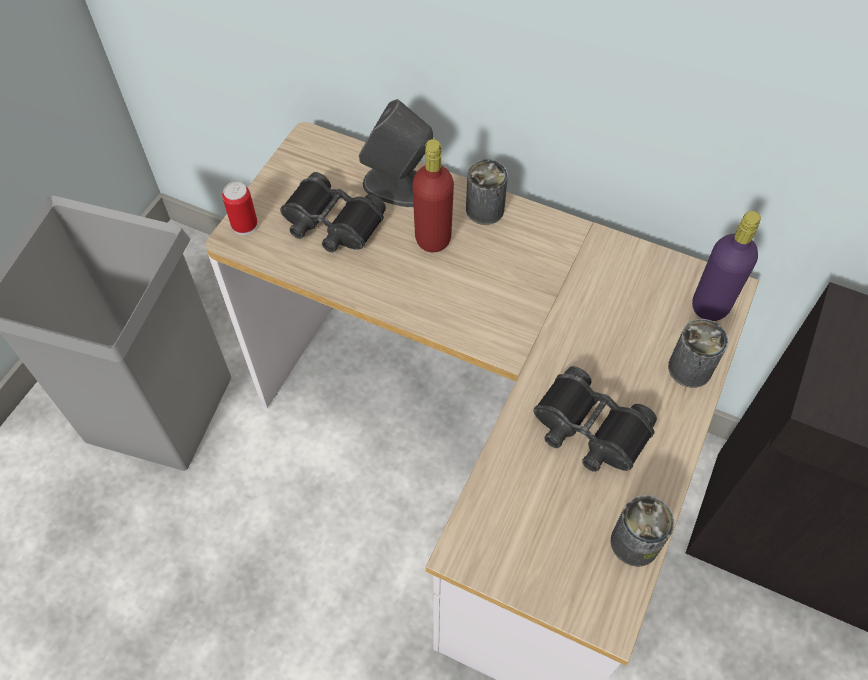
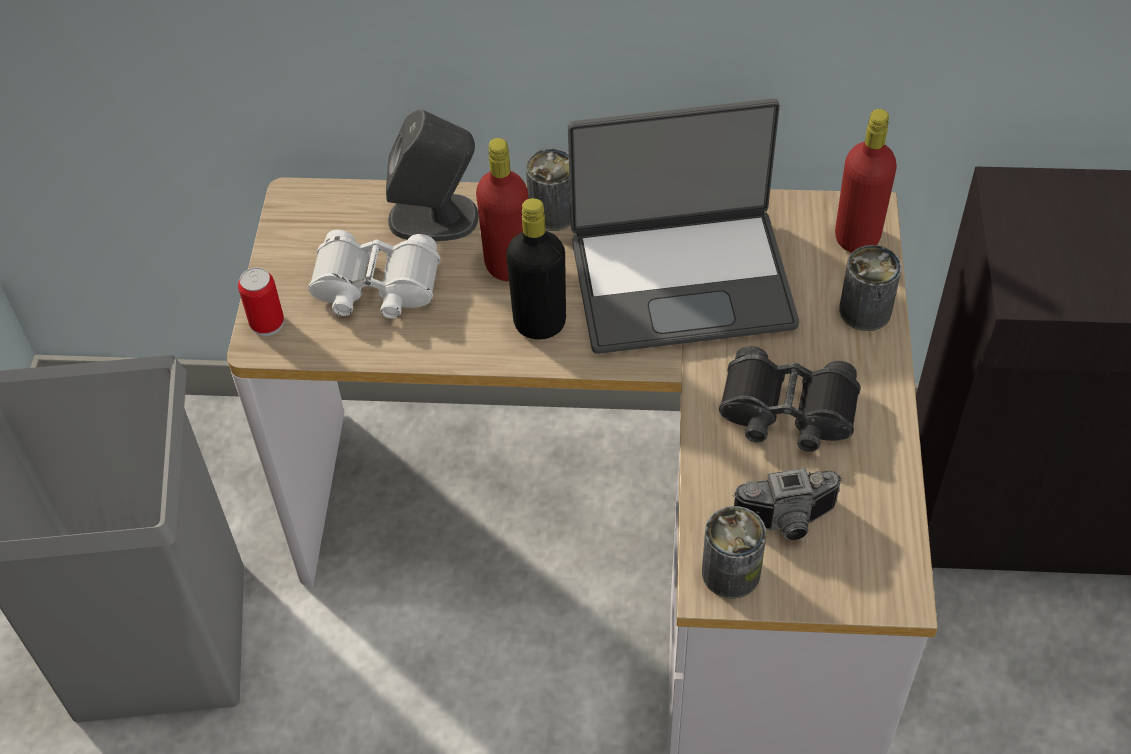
camera: 20 degrees left, 5 degrees down
black binoculars [280,172,386,252] -> white binoculars [308,230,440,319]
can [611,495,674,567] -> can moved to [702,506,766,599]
purple bottle [692,211,761,321] -> red bottle [835,109,897,253]
none -> black bottle [506,198,566,340]
none -> laptop [568,99,799,354]
none -> camera [733,468,843,540]

